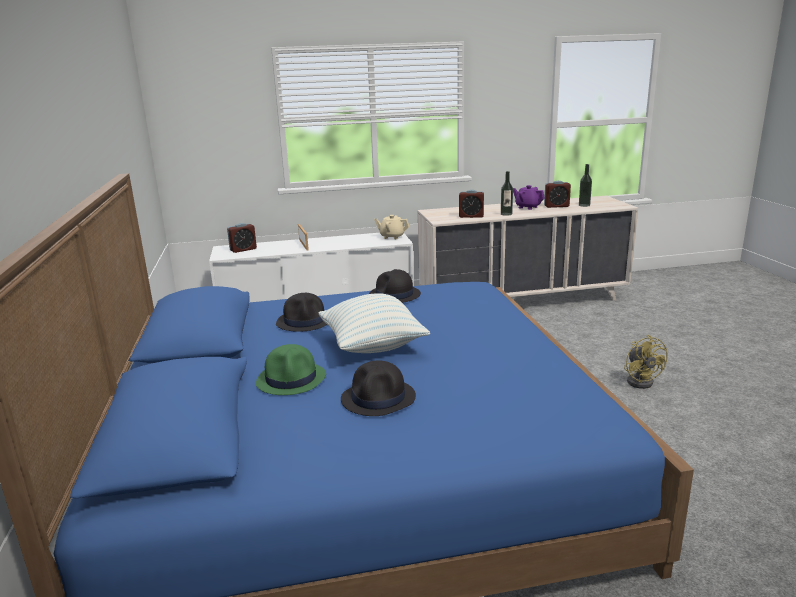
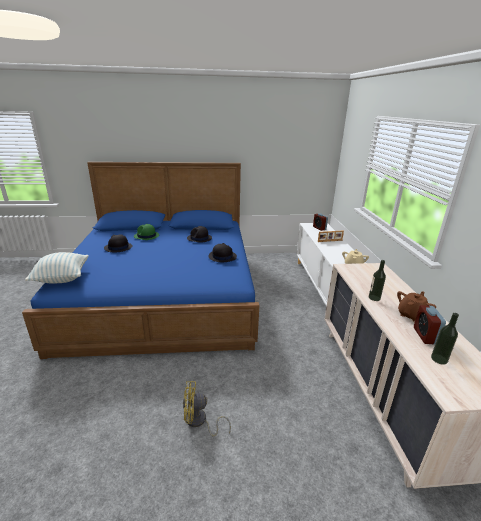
camera: 95 degrees right, 5 degrees up
pillow [319,293,430,353] -> pillow moved to [25,252,88,283]
alarm clock [459,190,484,218] -> none
purple teapot [513,185,545,210] -> brown teapot [397,291,436,322]

